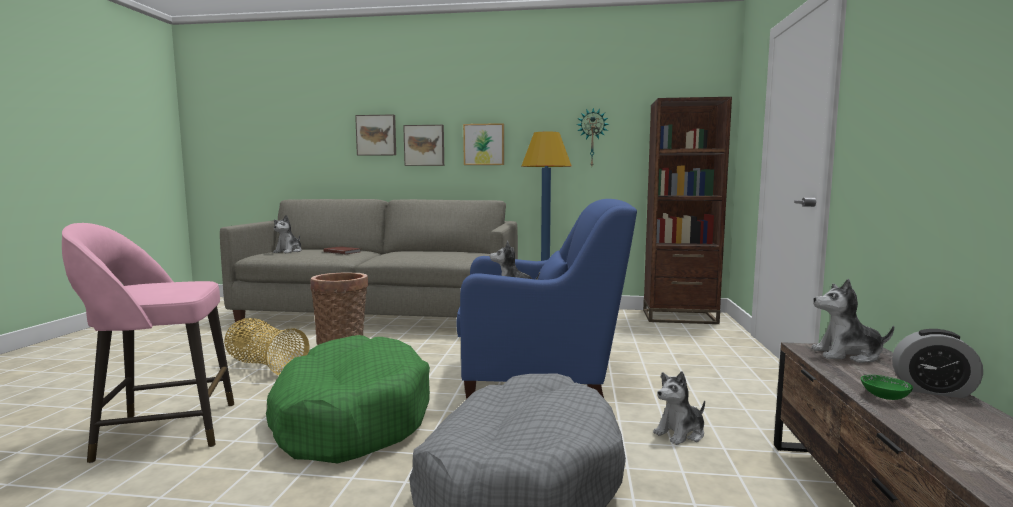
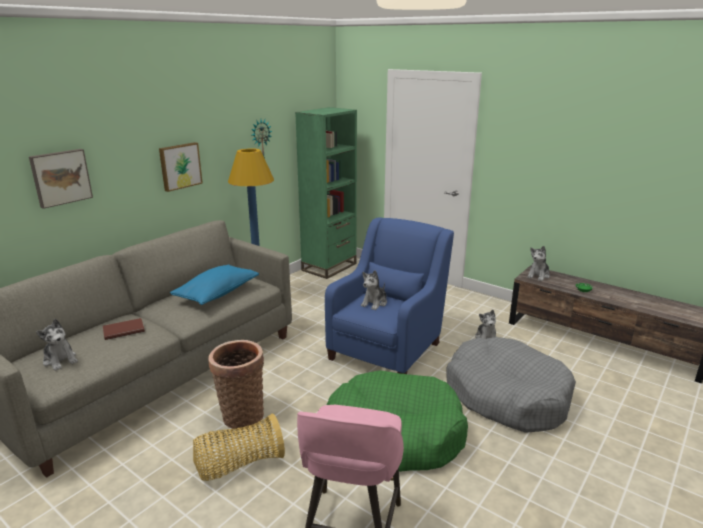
camera: 60 degrees left, 15 degrees up
picture [403,125,444,166] -> none
brown bookcase [643,97,732,324] -> green bookcase [295,107,357,279]
alarm clock [892,329,983,398] -> none
none -> blue pillow [170,265,259,305]

